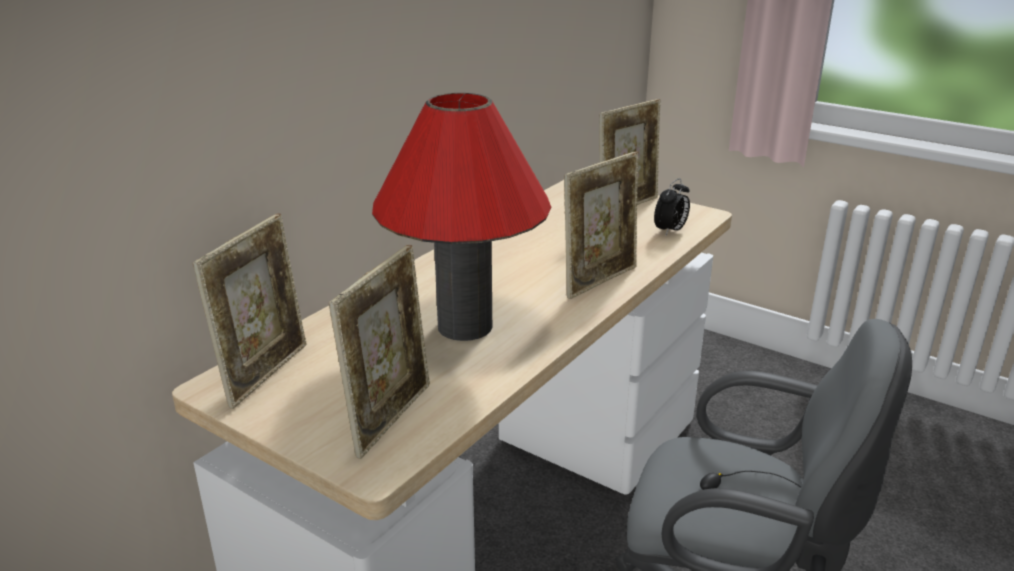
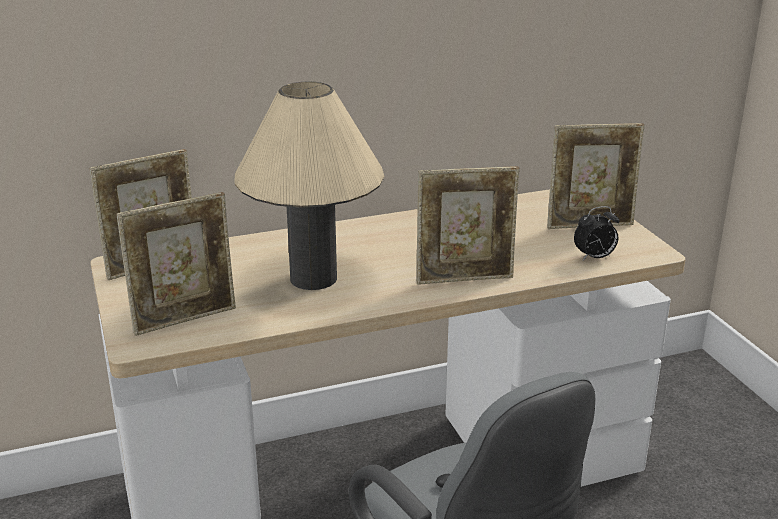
camera: 35 degrees right, 0 degrees up
red table lamp [372,93,551,341] -> beige table lamp [234,81,384,290]

